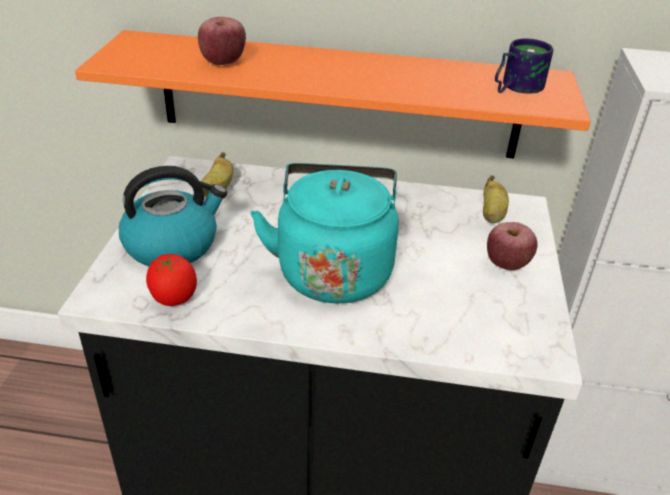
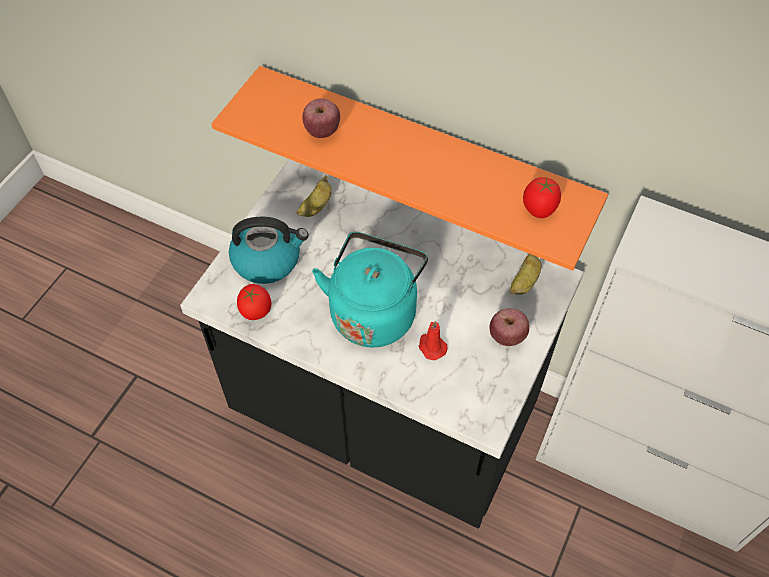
camera: 20 degrees right, 20 degrees up
mug [495,38,553,94] -> tomato [523,177,561,218]
none -> red candle [419,321,448,360]

